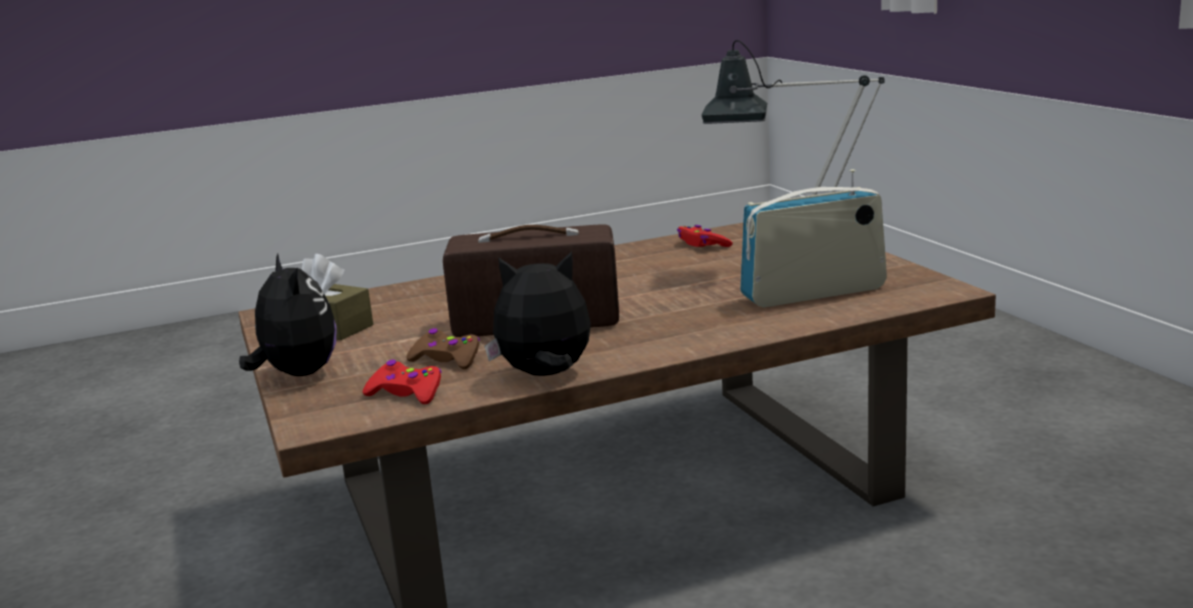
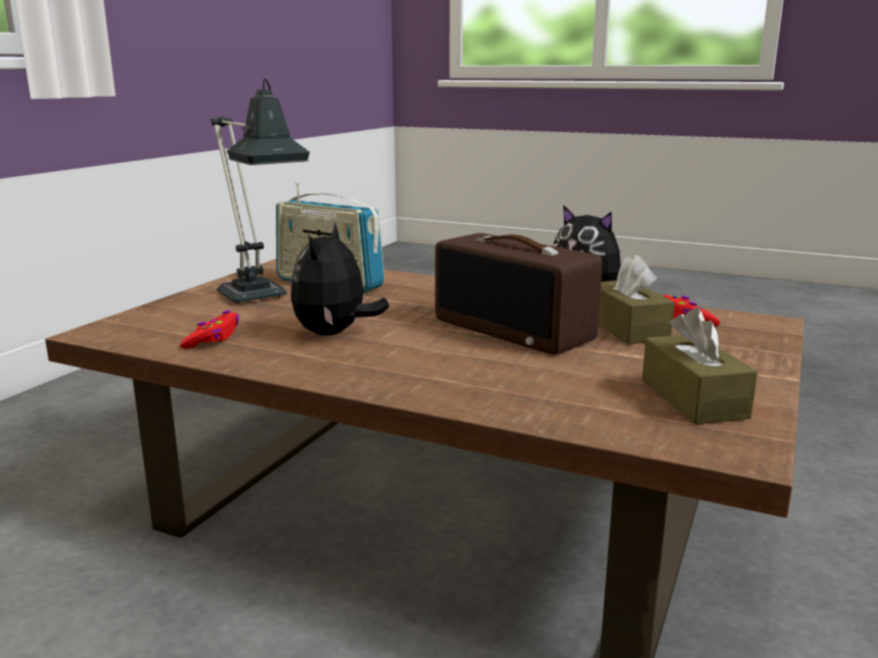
camera: 135 degrees left, 0 degrees up
plush toy [239,254,337,376] -> plush toy moved to [290,222,389,335]
brown game controller [406,328,480,369] -> brown tissue box [598,255,675,344]

